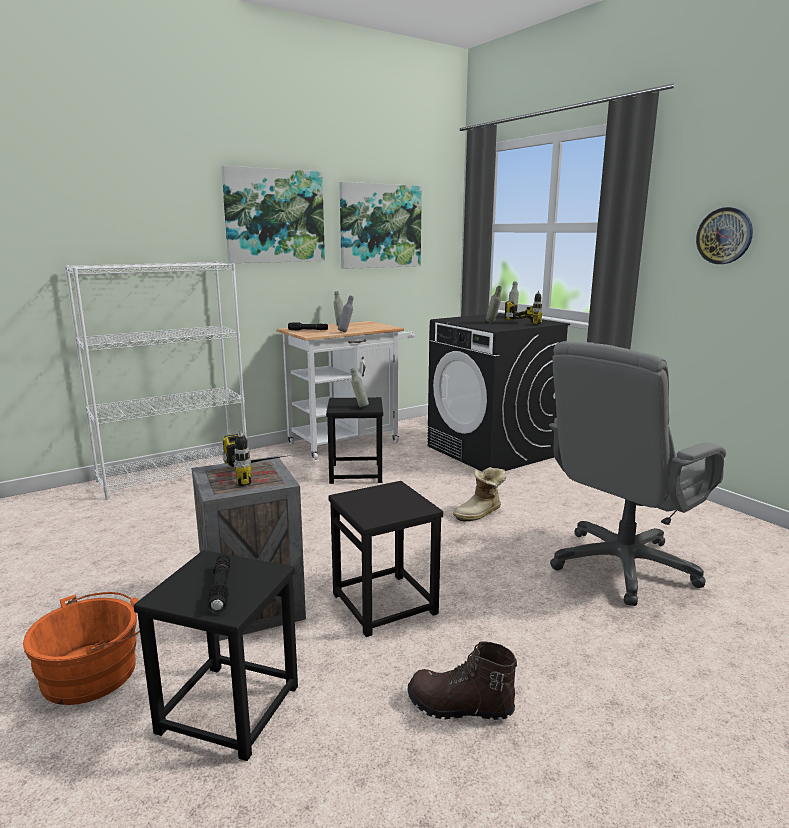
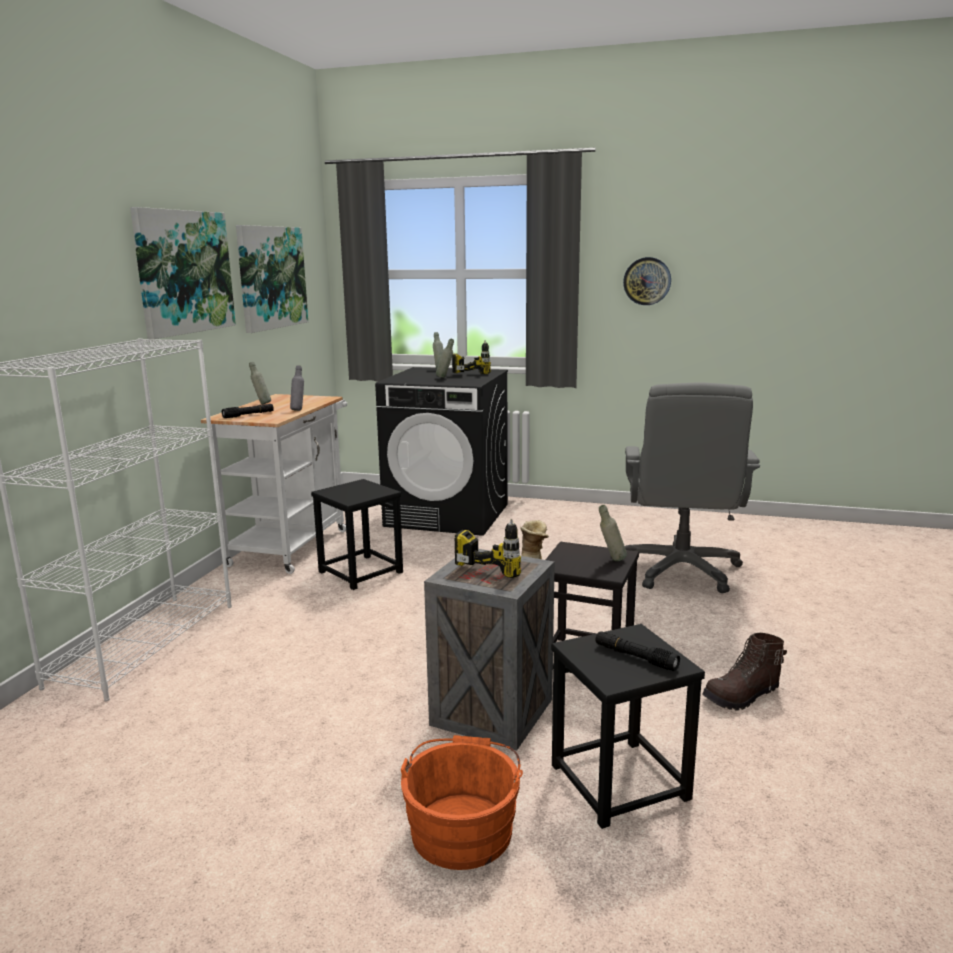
camera: 40 degrees left, 0 degrees up
grey bottle [350,368,369,408] -> grey bottle moved to [599,505,627,561]

